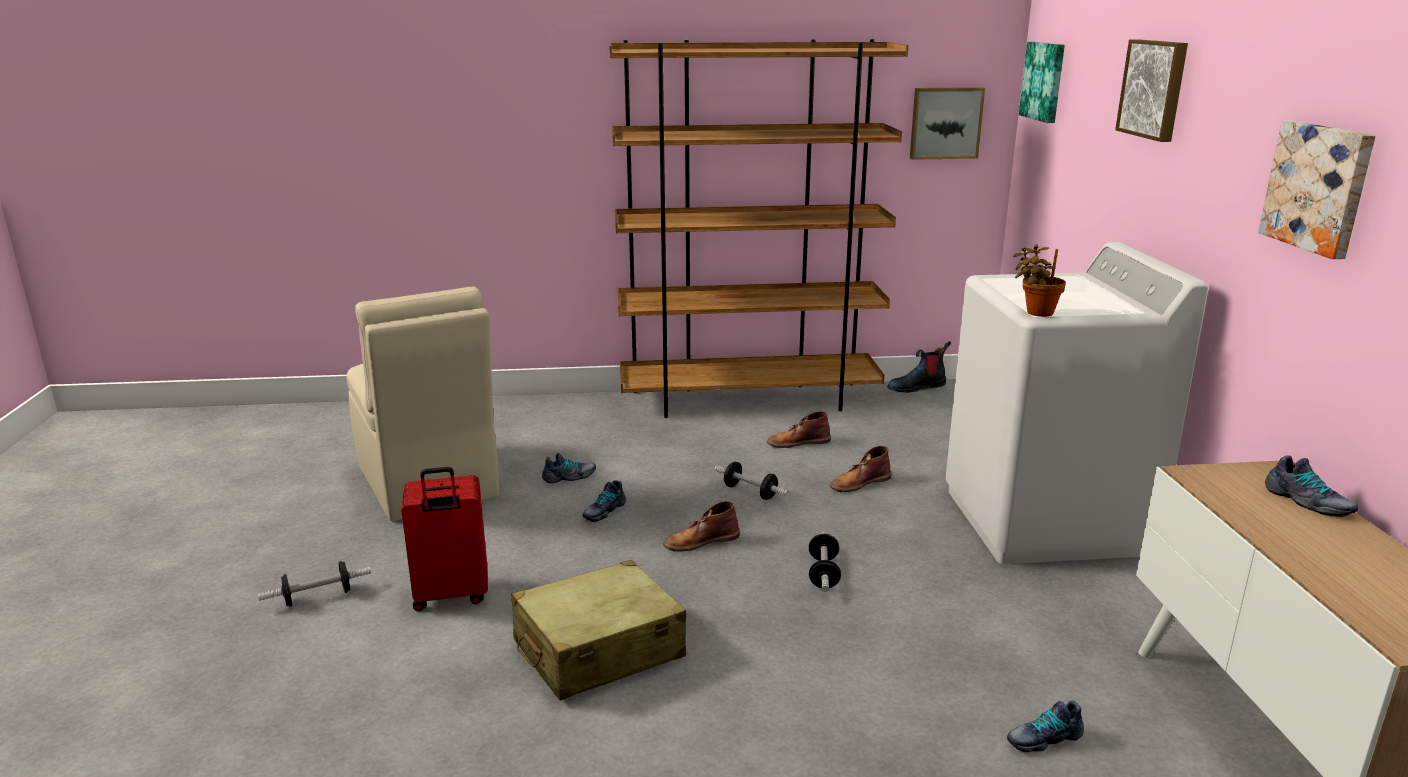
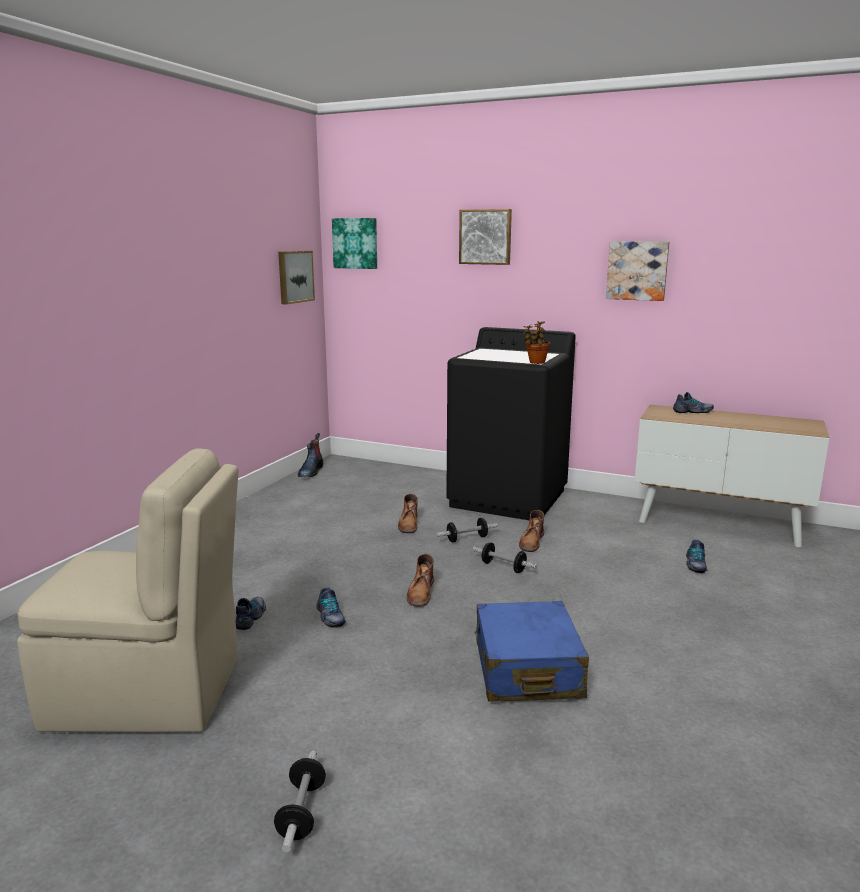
camera: 60 degrees left, 5 degrees down
red suitcase [401,467,488,611] -> none
beige suitcase [511,560,686,701] -> blue suitcase [474,601,589,701]
brown bookcase [609,39,908,418] -> none
dumbbell [715,462,789,500] -> dumbbell moved to [436,518,498,542]
brown boot [767,411,831,448] -> brown boot moved to [519,510,544,552]
white washing machine [946,242,1209,564] -> black washing machine [446,327,576,520]

